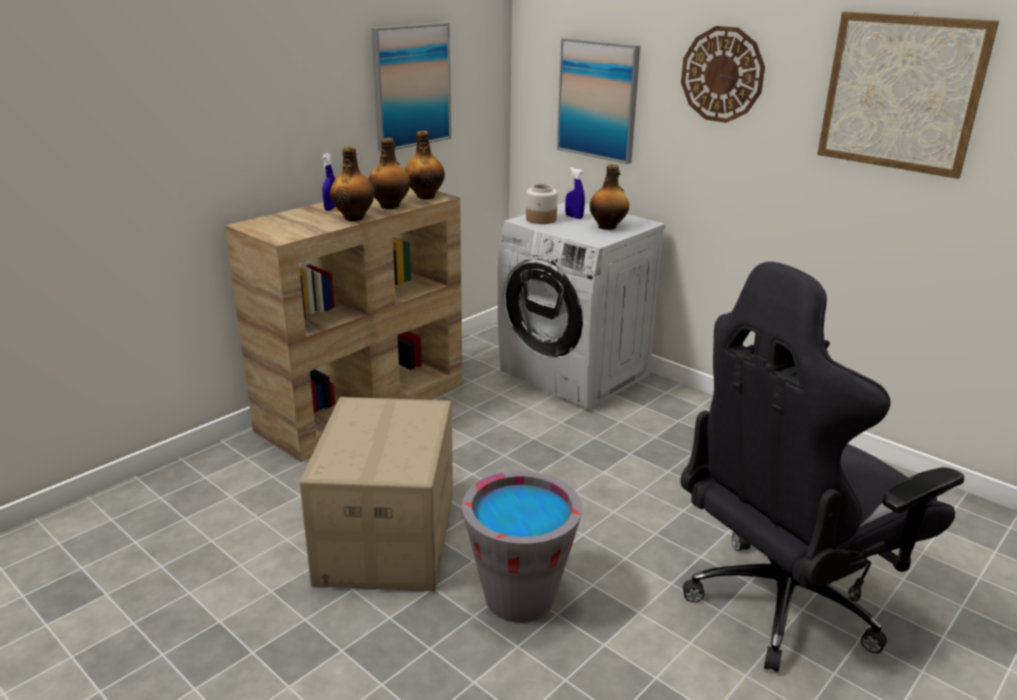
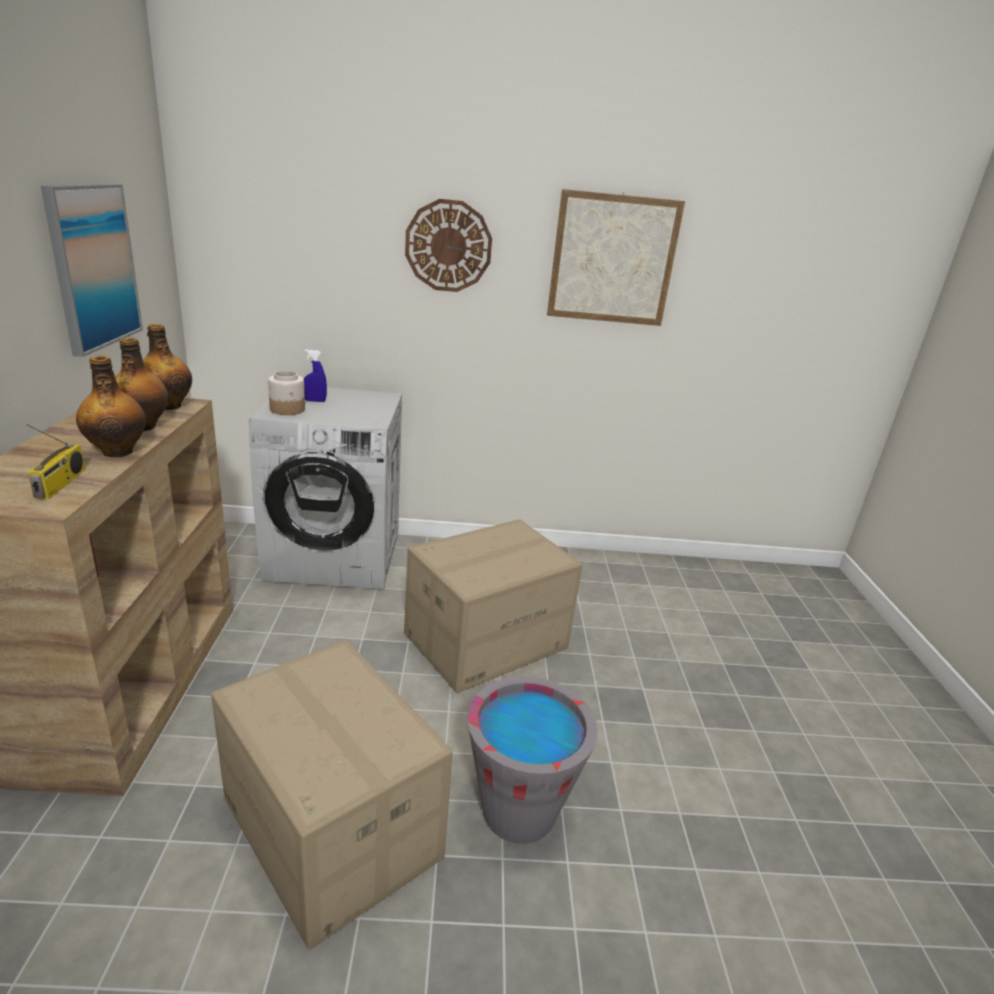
camera: 45 degrees left, 0 degrees up
blue spray bottle [322,153,336,211] -> none
picture [557,38,640,164] -> none
bottle [590,164,629,230] -> none
black office chair [680,262,964,672] -> none
none -> radio [26,424,85,499]
none -> cardboard box [404,519,583,693]

